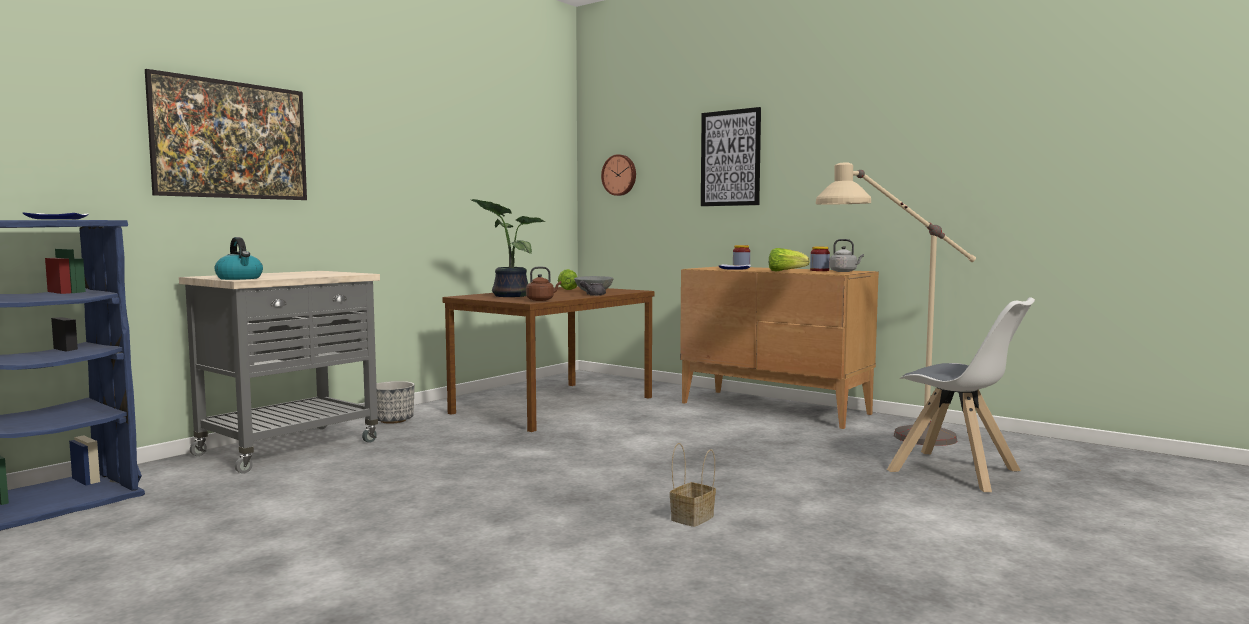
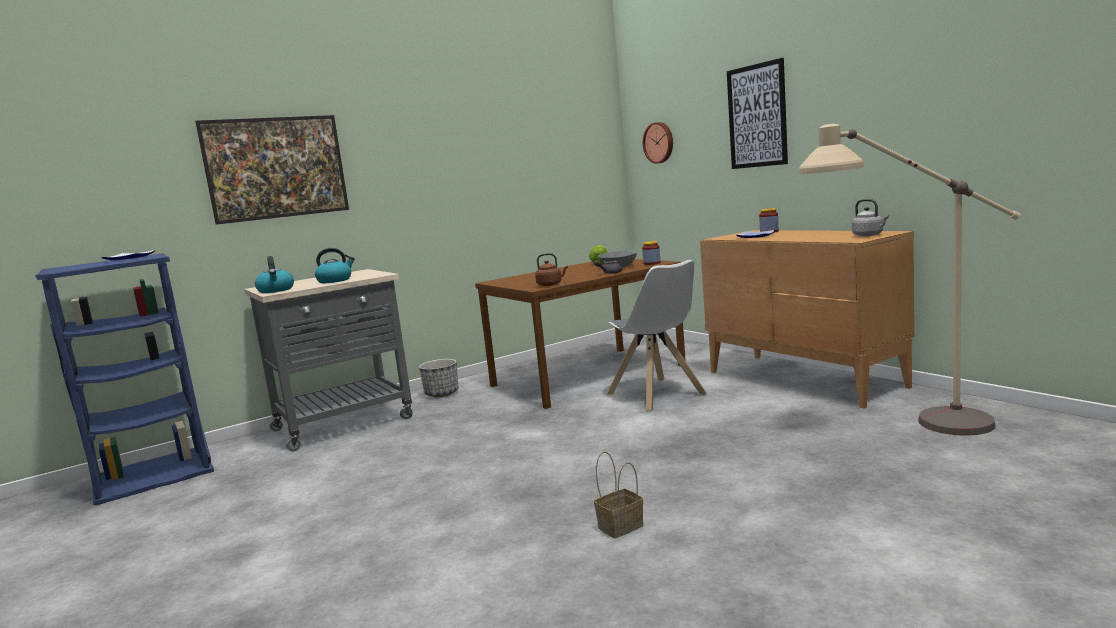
camera: 20 degrees right, 5 degrees up
potted plant [471,199,545,297] -> none
lettuce [769,248,810,272] -> none
jar [810,247,830,271] -> jar moved to [642,241,661,265]
chair [887,297,1035,492] -> chair moved to [607,260,707,411]
none -> kettle [315,248,355,283]

